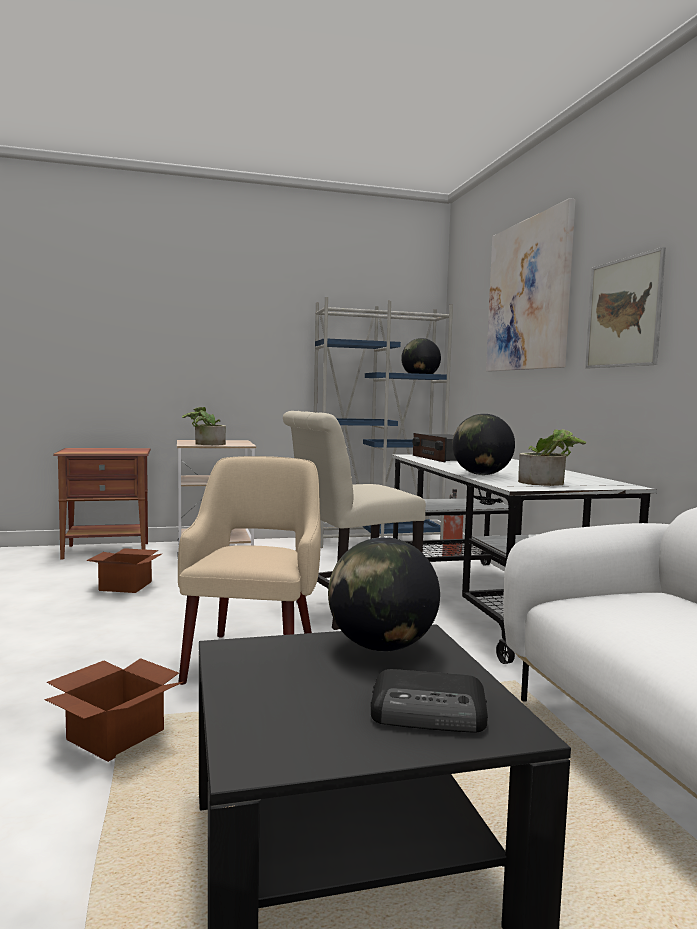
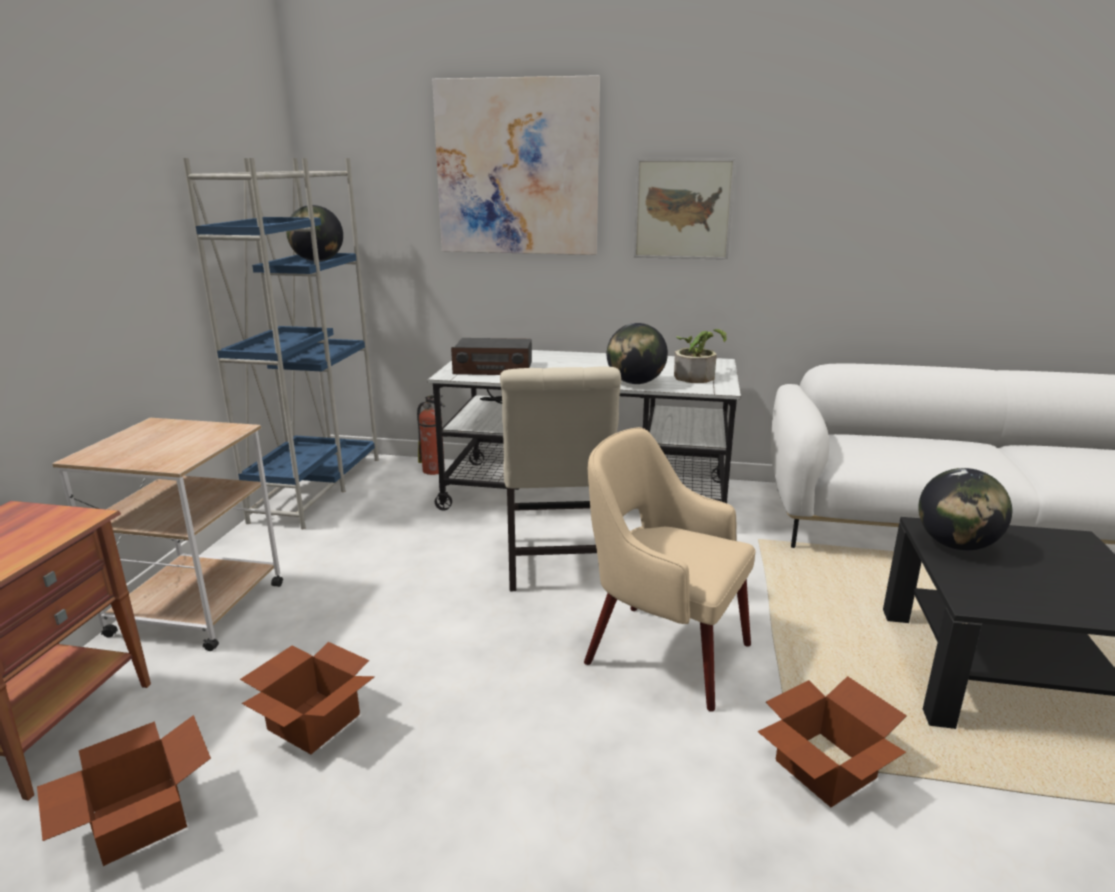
camera: 65 degrees left, 15 degrees up
potted plant [182,407,226,445] -> none
radio [371,669,488,733] -> none
none -> cardboard box [37,715,211,866]

